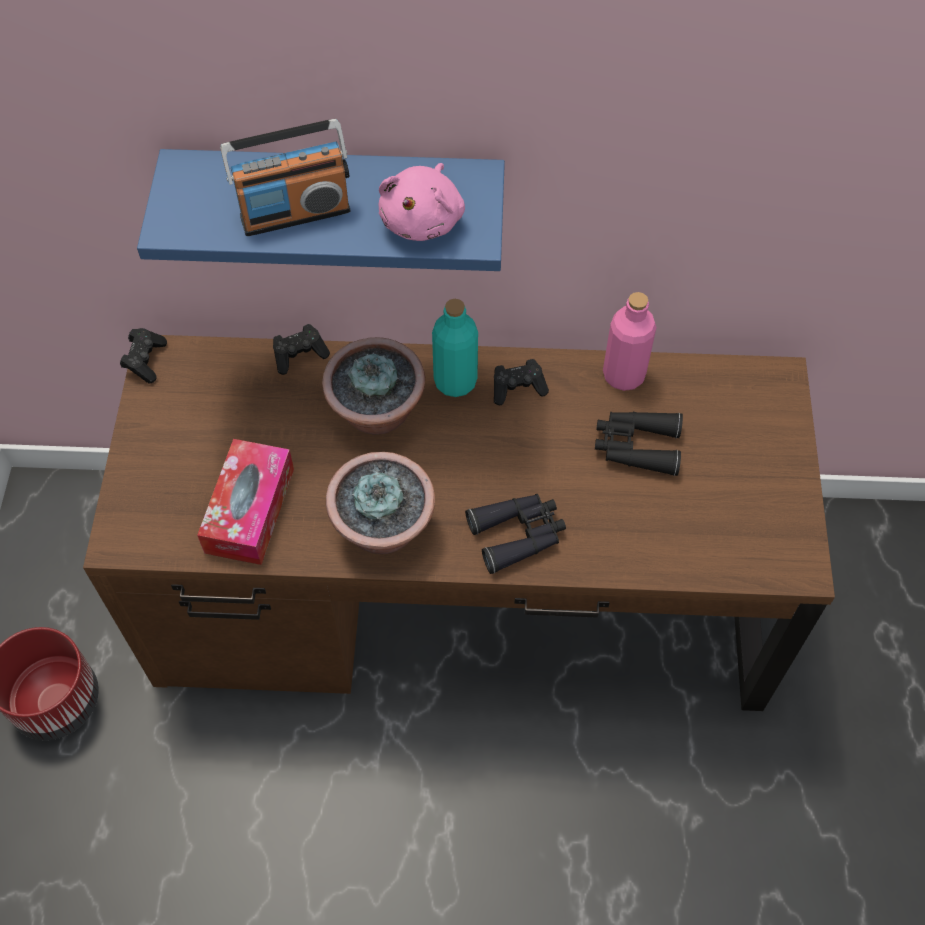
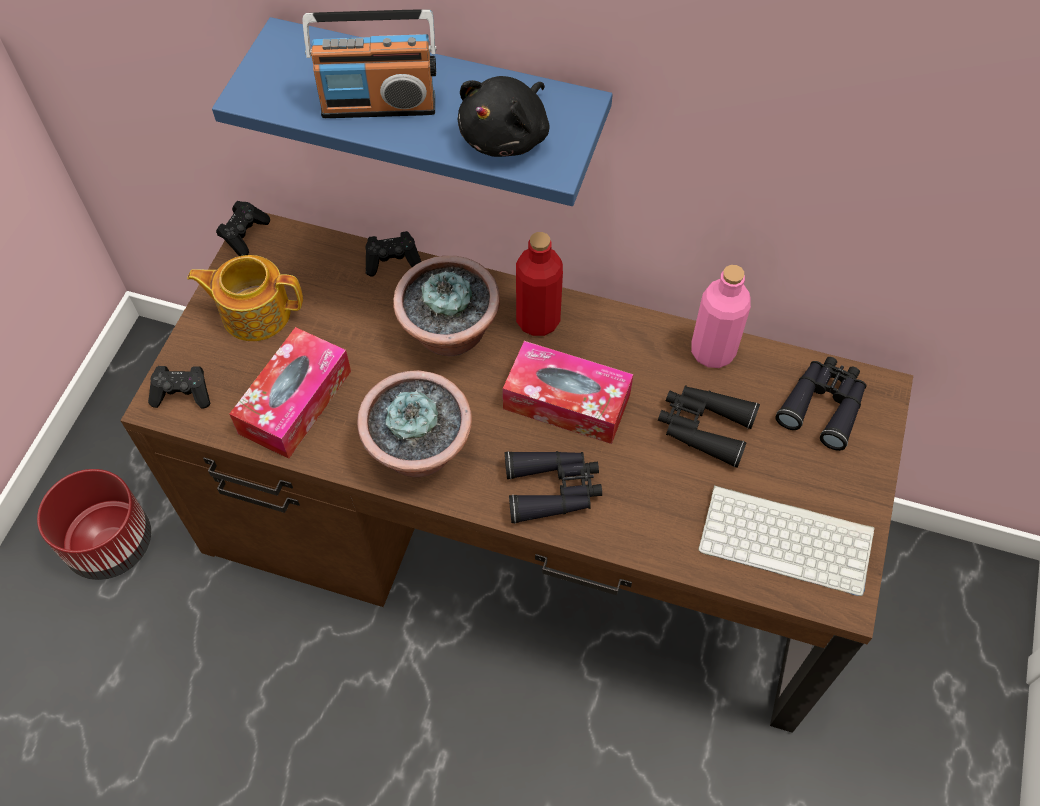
camera: 15 degrees right, 0 degrees up
pink plush toy [379,163,465,241] -> black plush toy [457,76,549,157]
turquoise bottle [432,299,478,397] -> red bottle [516,232,563,336]
black game controller [494,359,549,405] -> black game controller moved to [148,366,210,408]
none -> teapot [187,255,303,341]
none -> tissue box [503,341,634,444]
none -> keyboard [698,485,875,596]
none -> black binoculars [775,357,867,451]

